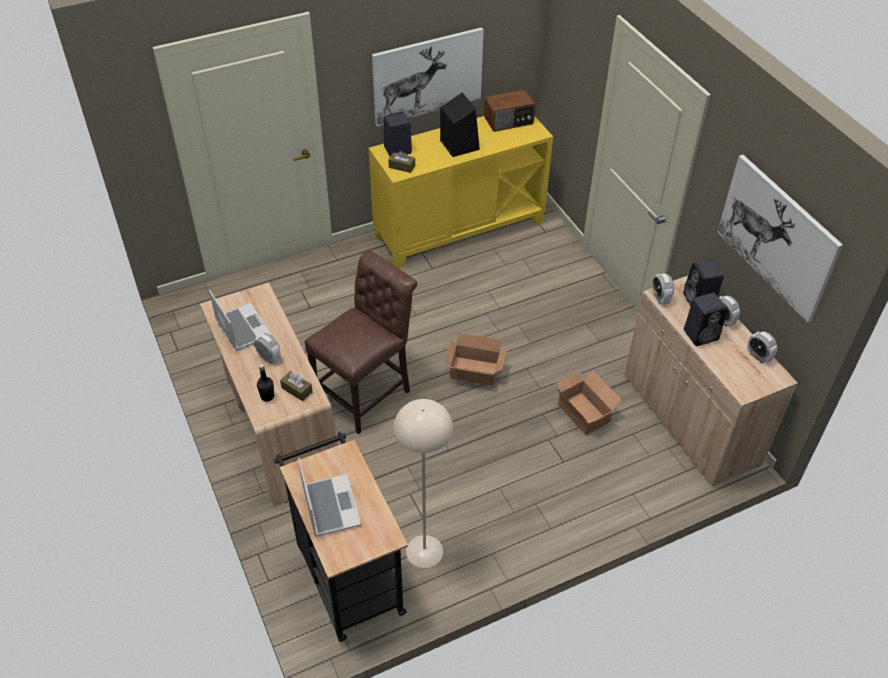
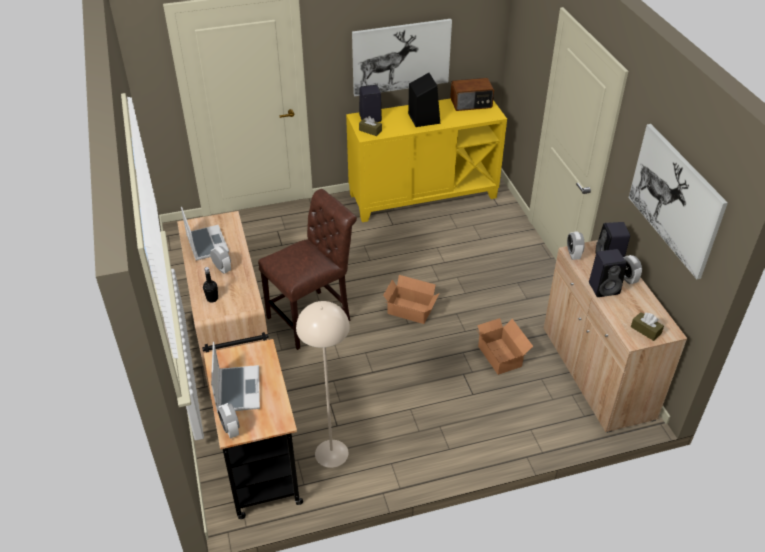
camera: 10 degrees right, 5 degrees down
brown tissue box [280,371,313,401] -> brown tissue box moved to [631,312,664,341]
alarm clock [747,331,777,364] -> alarm clock moved to [217,403,240,439]

